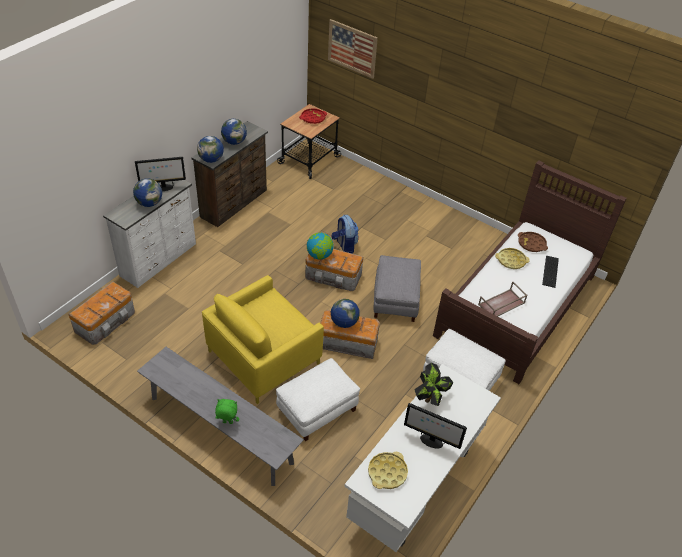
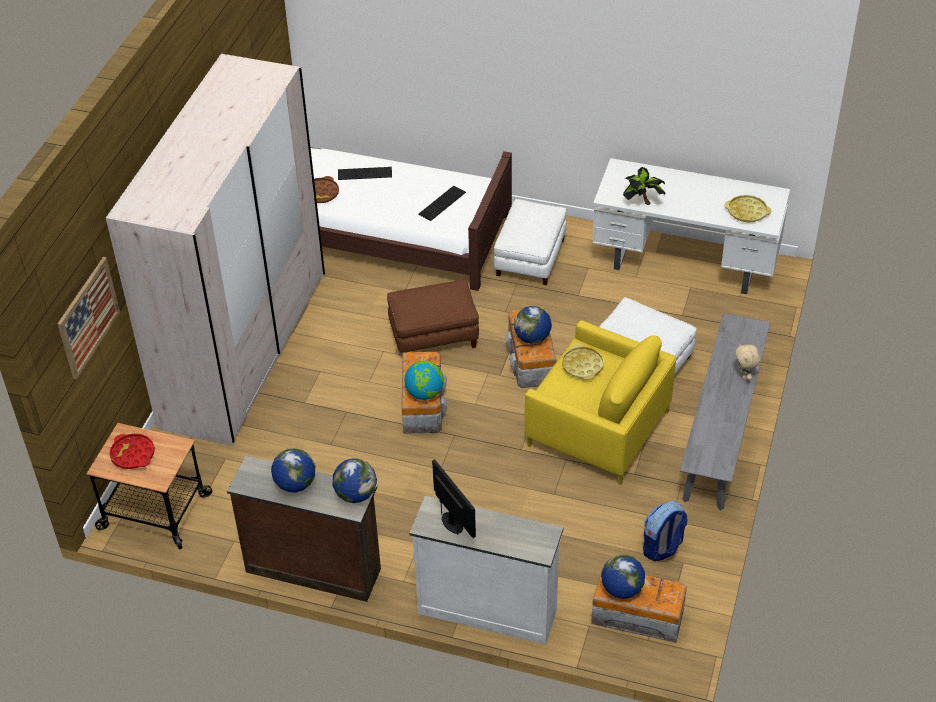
camera: 105 degrees left, 0 degrees up
globe [133,178,162,207] -> globe moved to [601,555,645,599]
green plush toy [215,399,239,424] -> beige plush toy [735,343,760,380]
backpack [331,215,359,254] -> backpack moved to [643,501,688,561]
grey ottoman [374,255,421,322] -> brown ottoman [387,280,479,353]
monitor [404,403,467,449] -> none
brown tray [478,282,528,316] -> keyboard [418,186,466,221]
yellow tray [495,248,530,269] -> yellow tray moved to [562,344,604,380]
none -> beige wardrobe [106,54,325,446]

